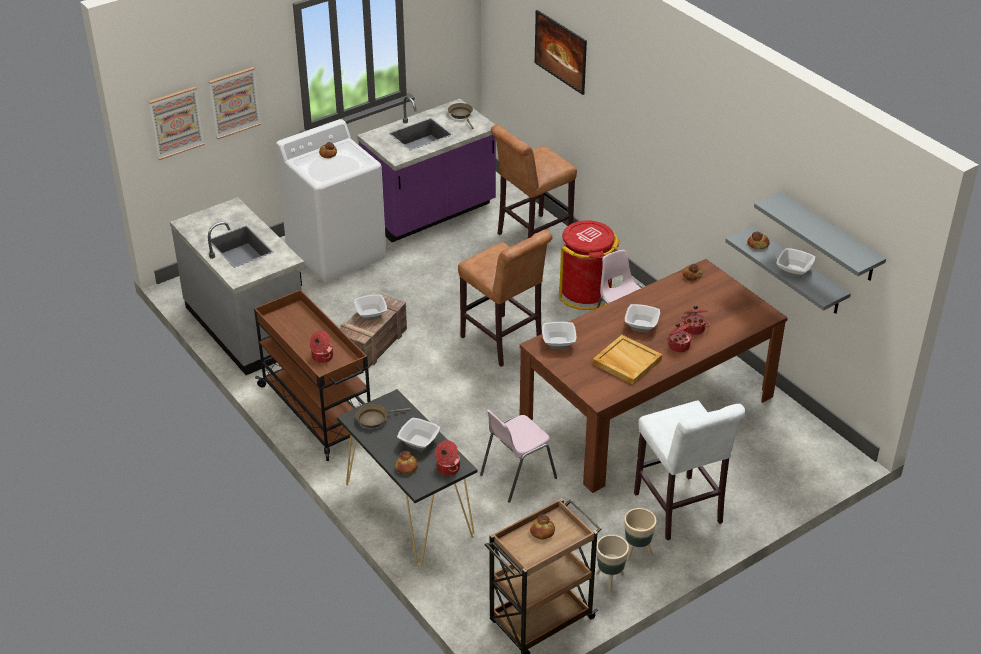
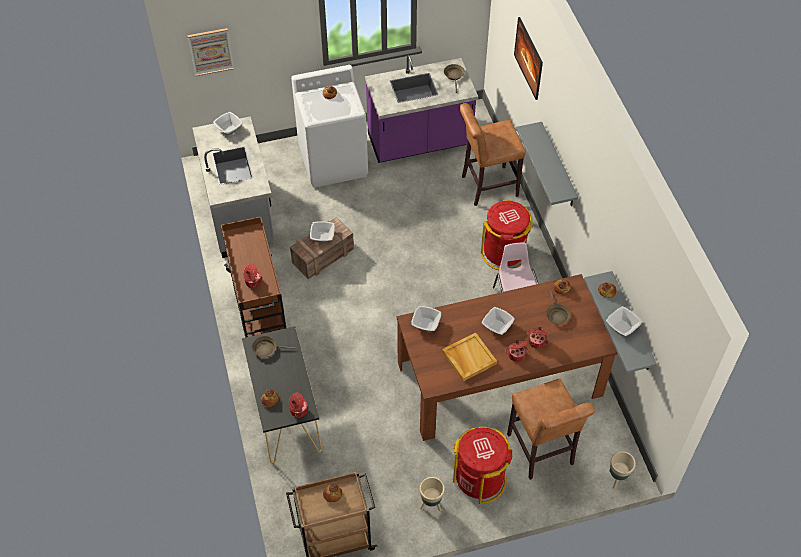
camera: 20 degrees right, 15 degrees up
picture [209,67,261,139] -> none
bowl [397,418,440,451] -> bowl moved to [213,112,243,135]
brown stool [458,230,552,367] -> brown stool moved to [507,379,595,480]
pink chair [480,409,557,503] -> none
beige planter [596,535,629,592] -> beige planter moved to [609,451,636,489]
white stool [634,401,746,540] -> red trash can [453,427,513,504]
grey shelf [754,191,886,281] -> grey shelf moved to [516,122,578,206]
none -> brown frying pan [546,291,571,325]

